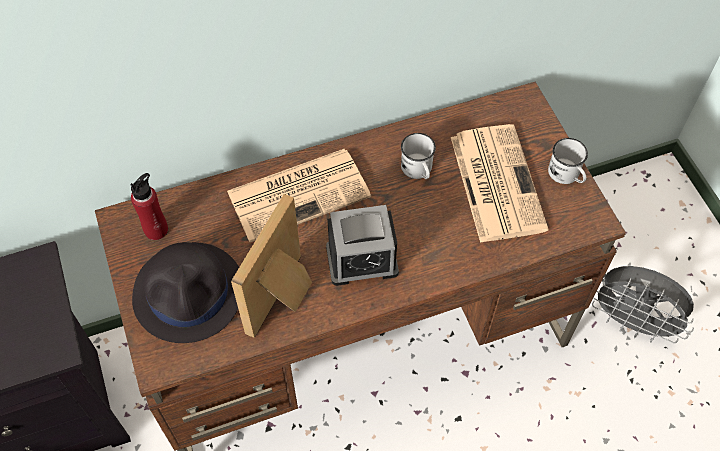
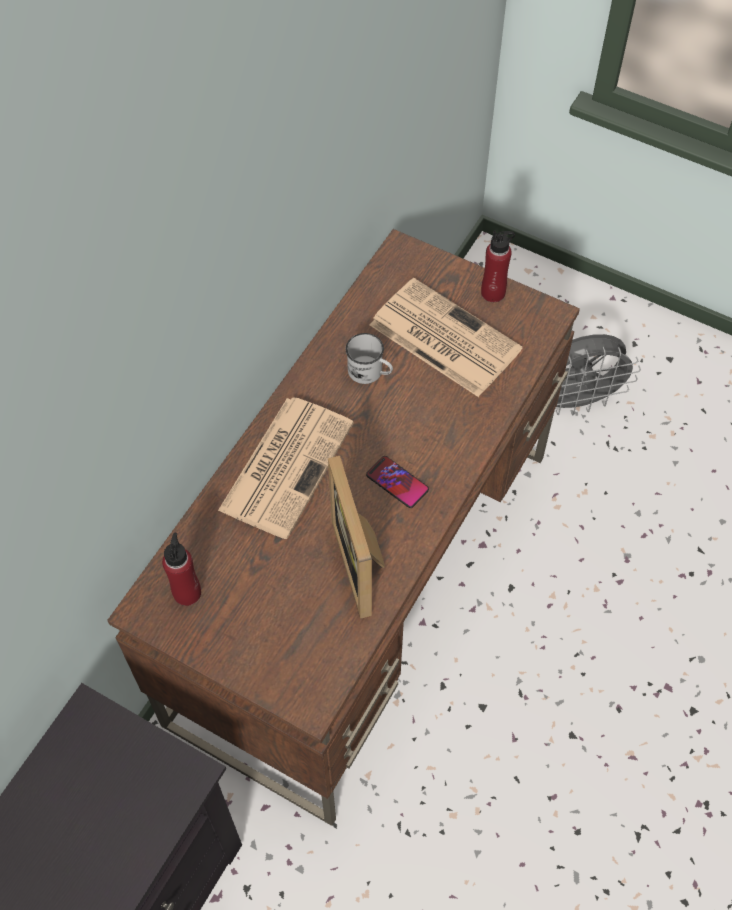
camera: 40 degrees left, 0 degrees up
black hat [132,242,239,343] -> none
alarm clock [326,205,399,286] -> phone [366,456,429,508]
white mug [548,138,588,184] -> red bottle [481,231,515,302]

